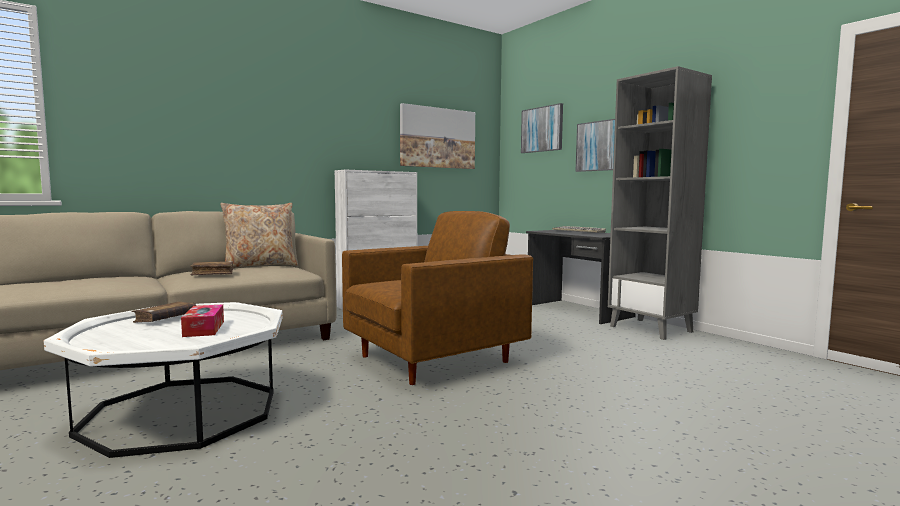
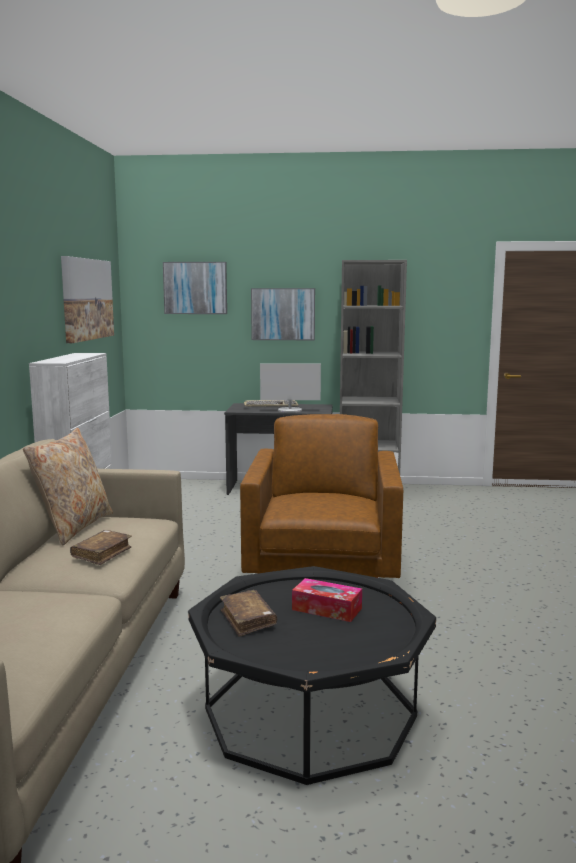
camera: 50 degrees left, 5 degrees up
white coffee table [44,302,282,458] -> black coffee table [188,566,436,785]
none -> monitor [260,364,321,413]

